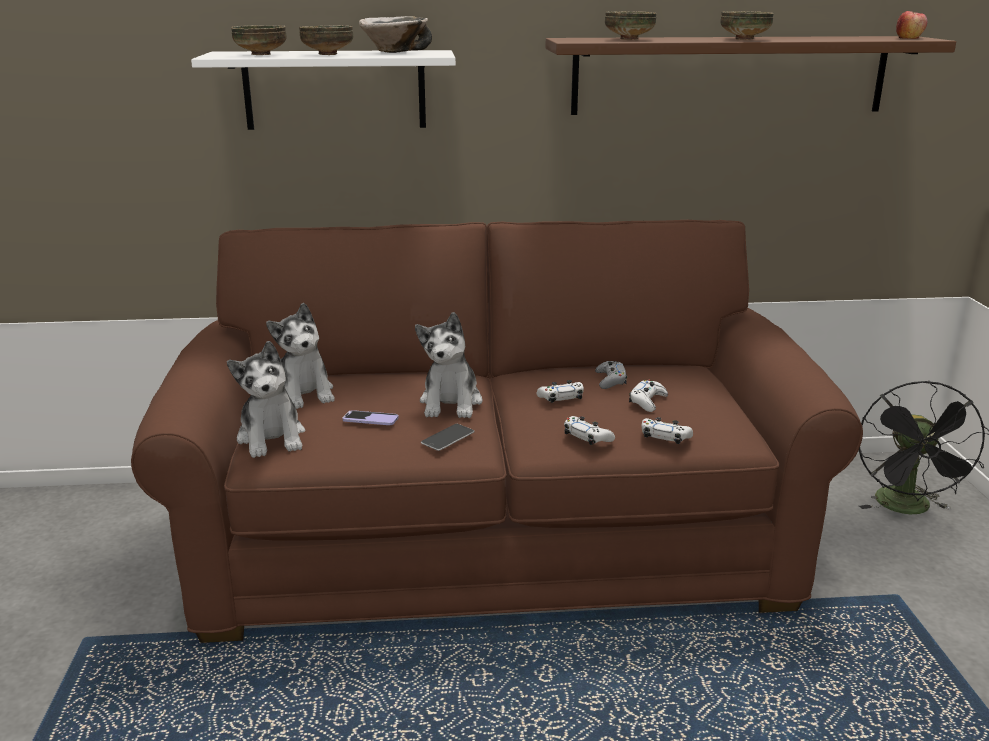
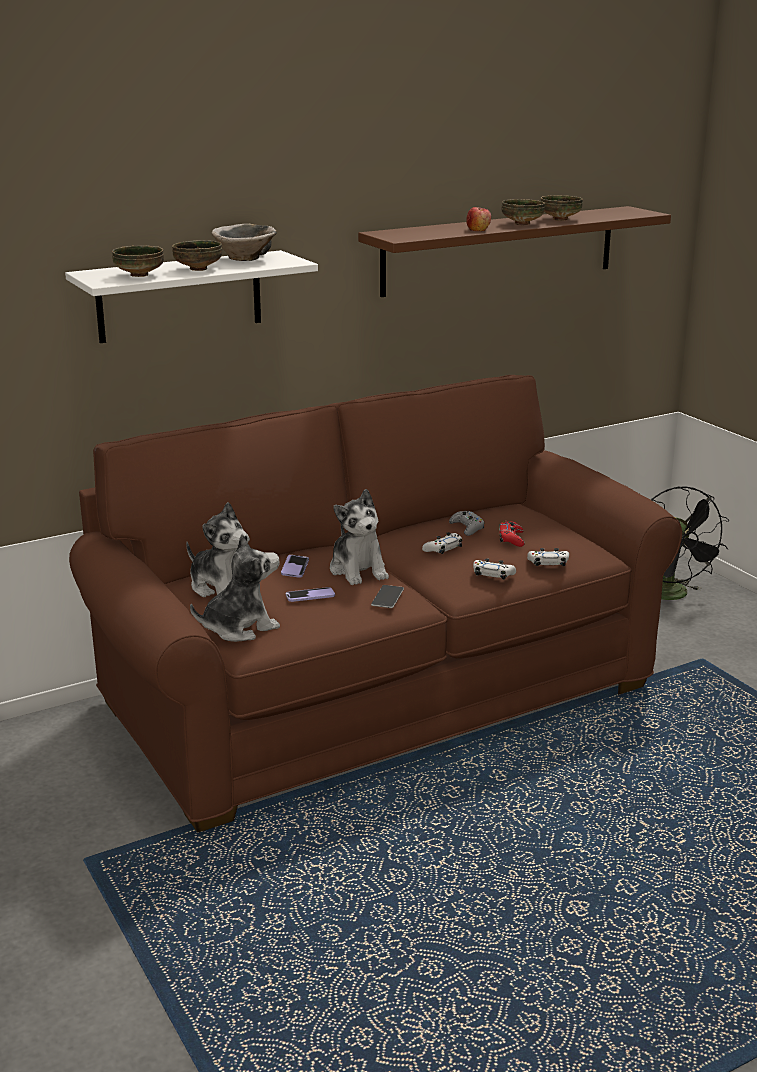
camera: 25 degrees left, 0 degrees up
plush toy [227,341,305,458] -> plush toy turned 75 degrees counterclockwise [190,534,280,642]
bowl [605,11,656,40] -> bowl moved to [541,195,583,221]
white game controller [629,380,668,412] -> red game controller [499,521,525,547]
apple [896,11,927,39] -> apple moved to [466,207,491,231]
none -> phone [281,555,309,578]

